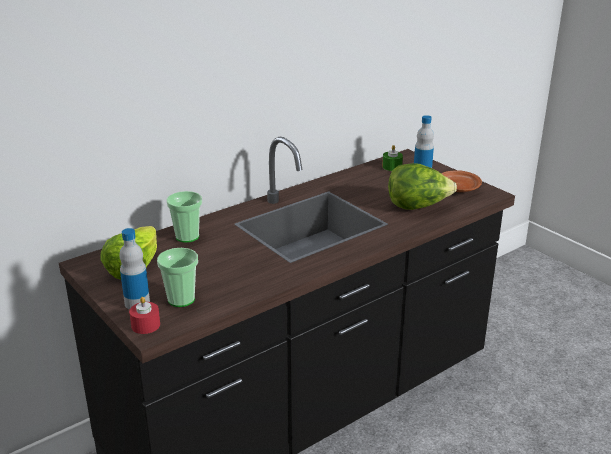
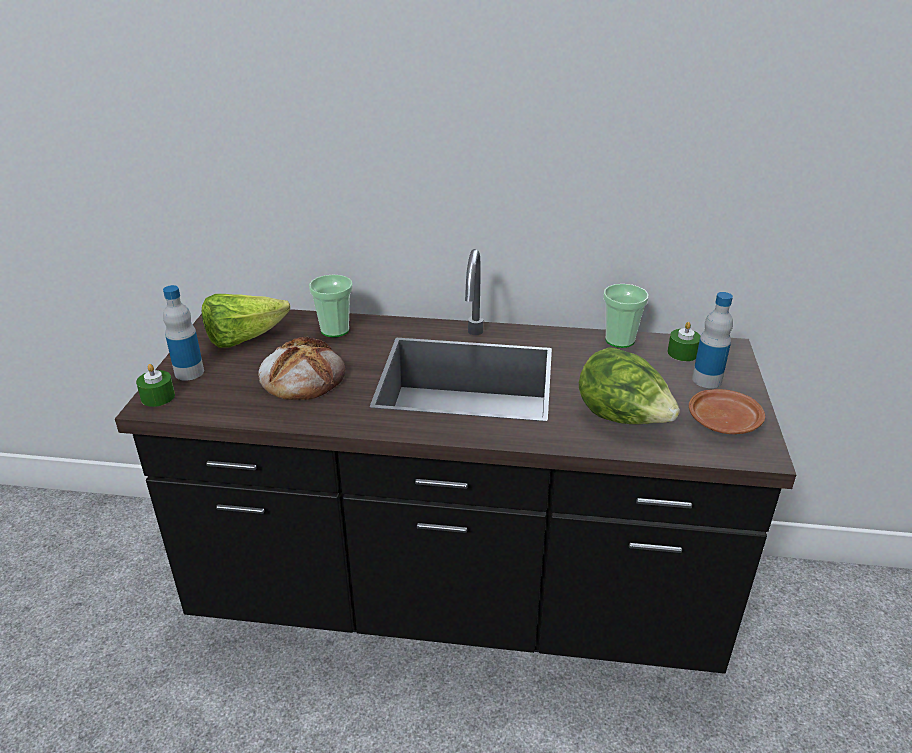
camera: 45 degrees right, 5 degrees up
red candle [129,297,160,334] -> green candle [136,364,175,407]
cup [157,248,198,307] -> cup moved to [603,284,649,348]
none -> bread [258,336,345,400]

